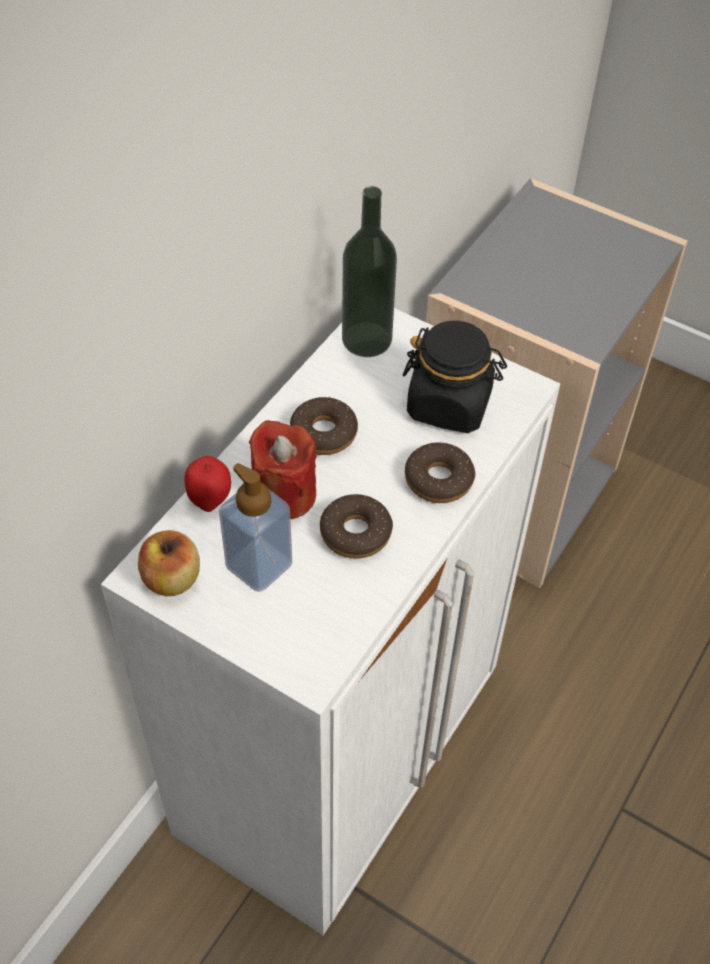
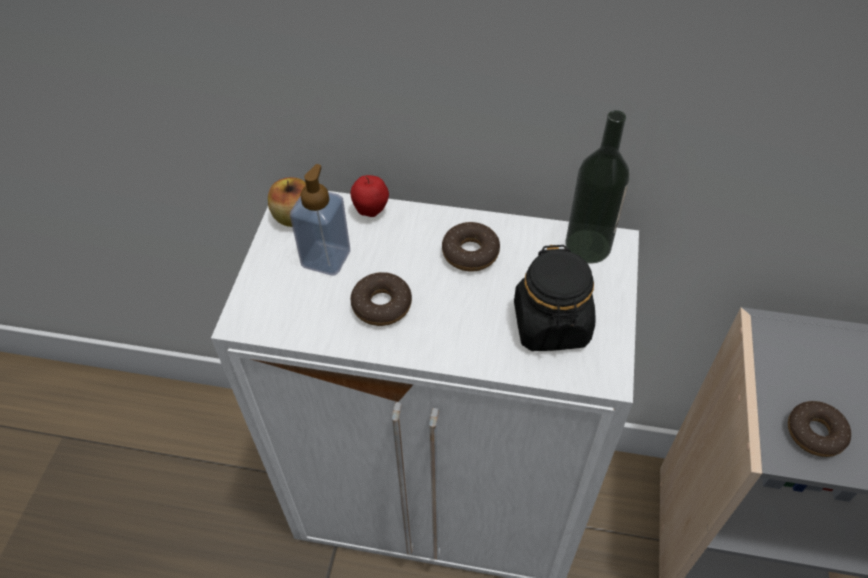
camera: 70 degrees right, 0 degrees up
red candle [249,420,317,519] -> none
donut [405,443,475,503] -> donut moved to [788,401,851,457]

